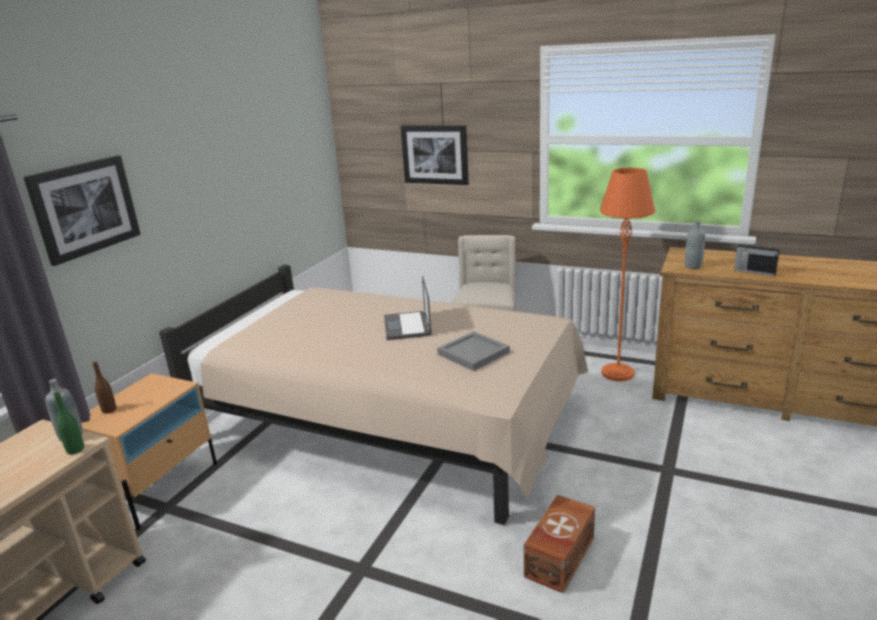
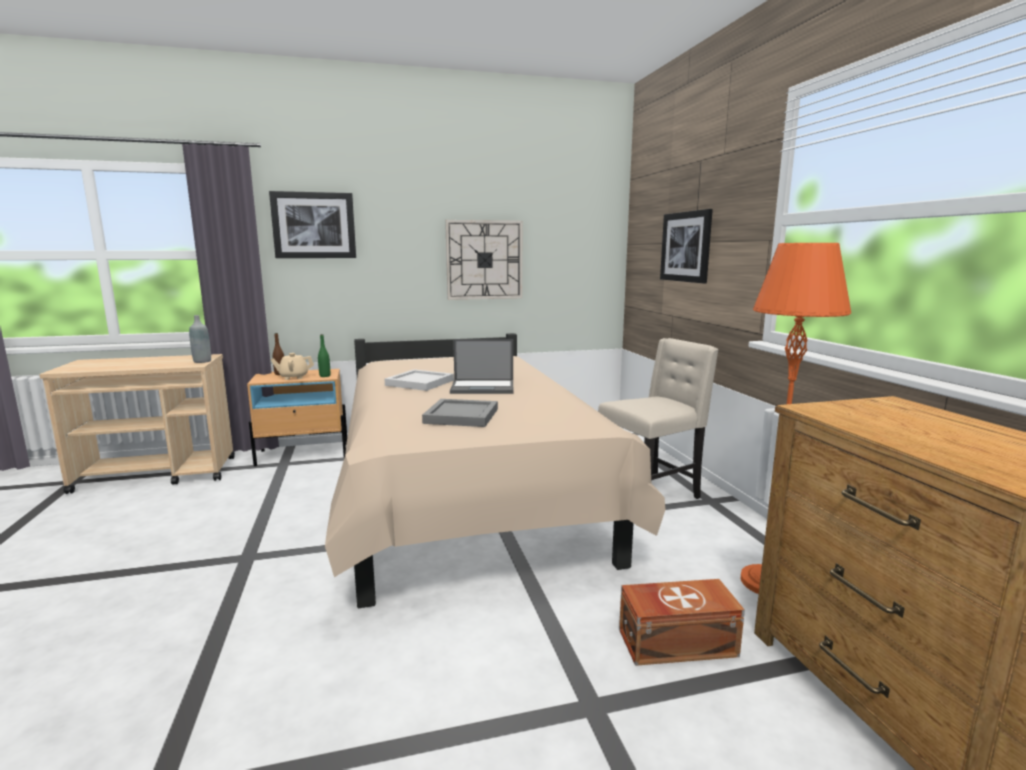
camera: 50 degrees right, 10 degrees down
green bottle [54,391,84,454] -> green bottle moved to [318,334,330,377]
laptop [384,276,432,340] -> laptop turned 135 degrees counterclockwise [450,339,513,394]
brown storage box [524,495,595,594] -> brown storage box moved to [619,579,745,666]
grey bottle [685,220,705,269] -> none
radio [734,243,780,276] -> none
none -> beige teapot [271,353,314,380]
none -> white tray [384,369,454,391]
none -> wall clock [445,220,522,300]

